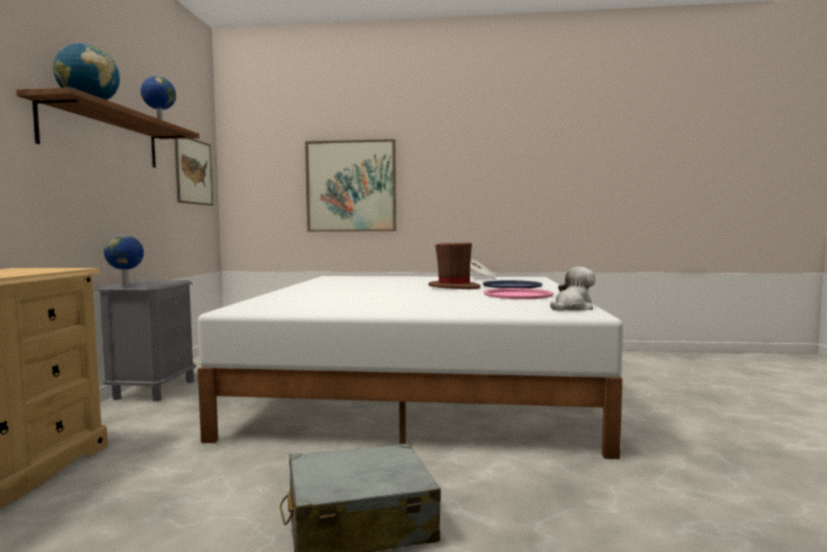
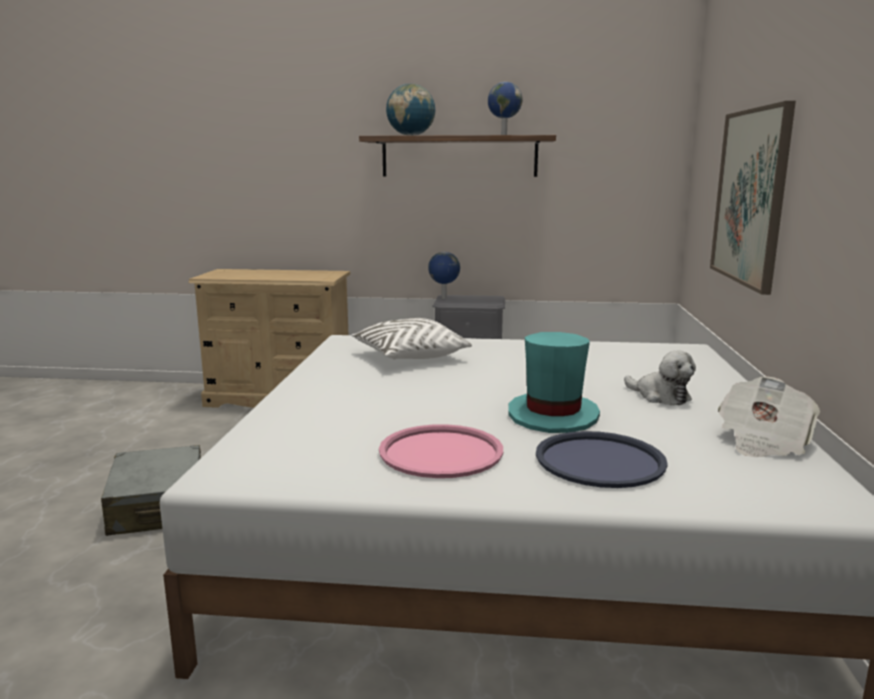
camera: 90 degrees right, 10 degrees up
picture [175,139,213,206] -> none
brown hat [429,243,481,289] -> turquoise hat [508,332,600,433]
plush toy [550,267,595,311] -> plush toy moved to [624,351,696,405]
none -> white pillow [351,318,472,360]

